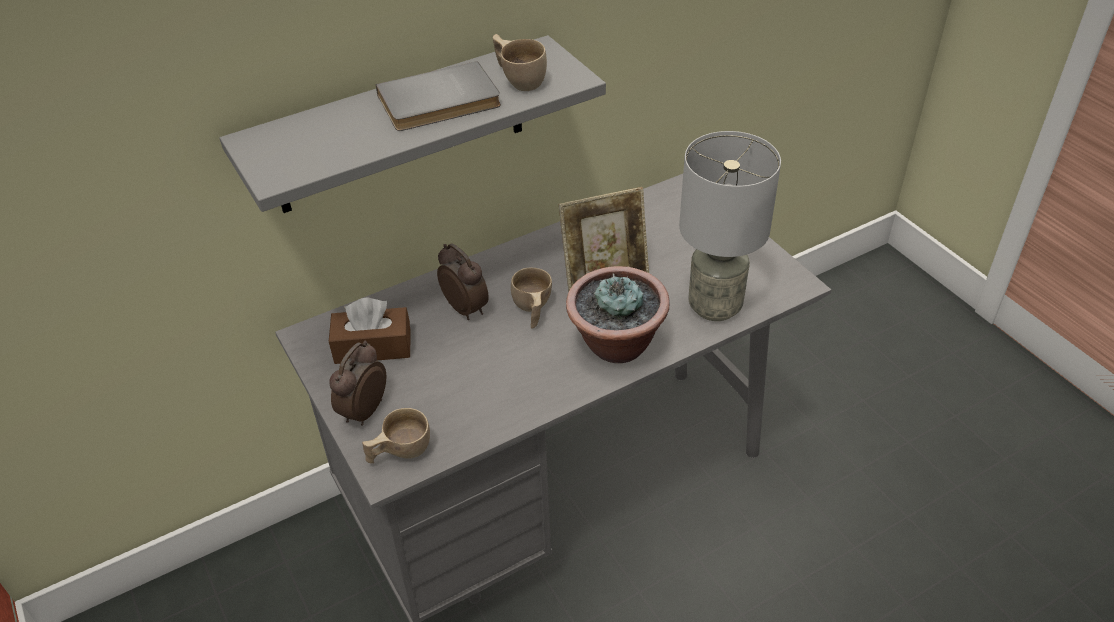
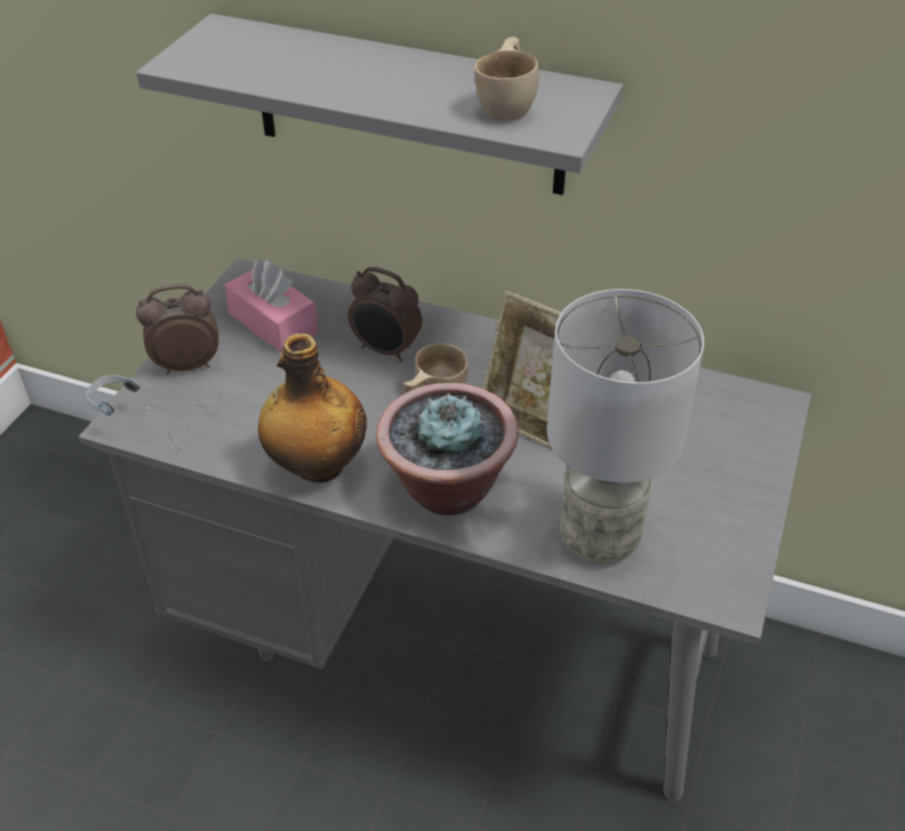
camera: 50 degrees right, 0 degrees up
brown tissue box [329,298,411,364] -> pink tissue box [224,260,318,353]
beige cup [362,408,430,464] -> headphones [86,375,220,451]
grey book [375,61,501,131] -> none
alarm clock [437,243,489,320] -> alarm clock turned 105 degrees clockwise [348,267,422,361]
none -> bottle [258,334,367,483]

